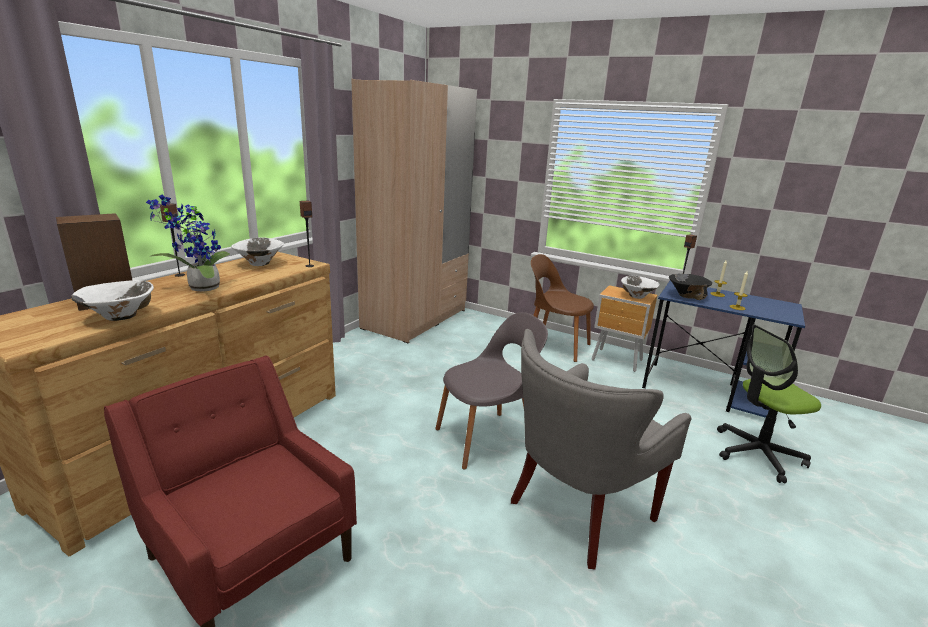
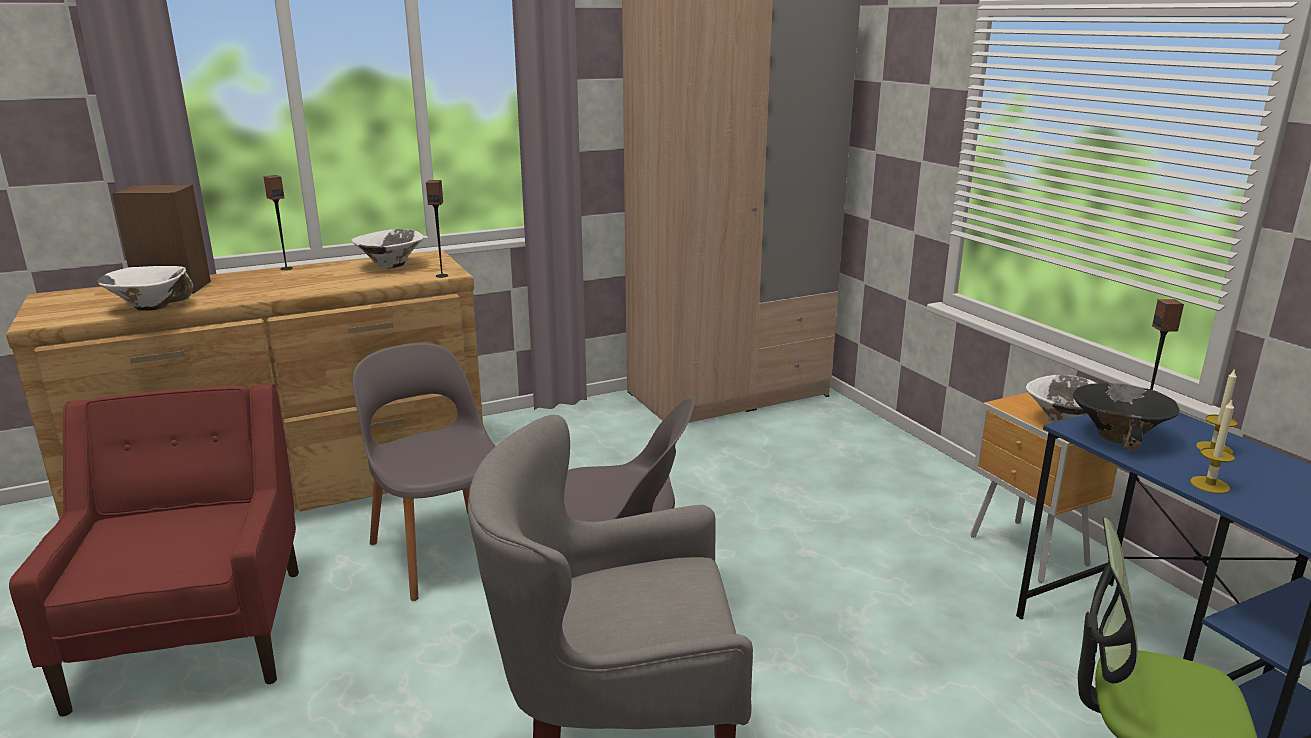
camera: 35 degrees right, 0 degrees up
potted plant [146,195,230,292] -> none
brown chair [531,254,594,362] -> none
none -> grey chair [352,343,496,601]

